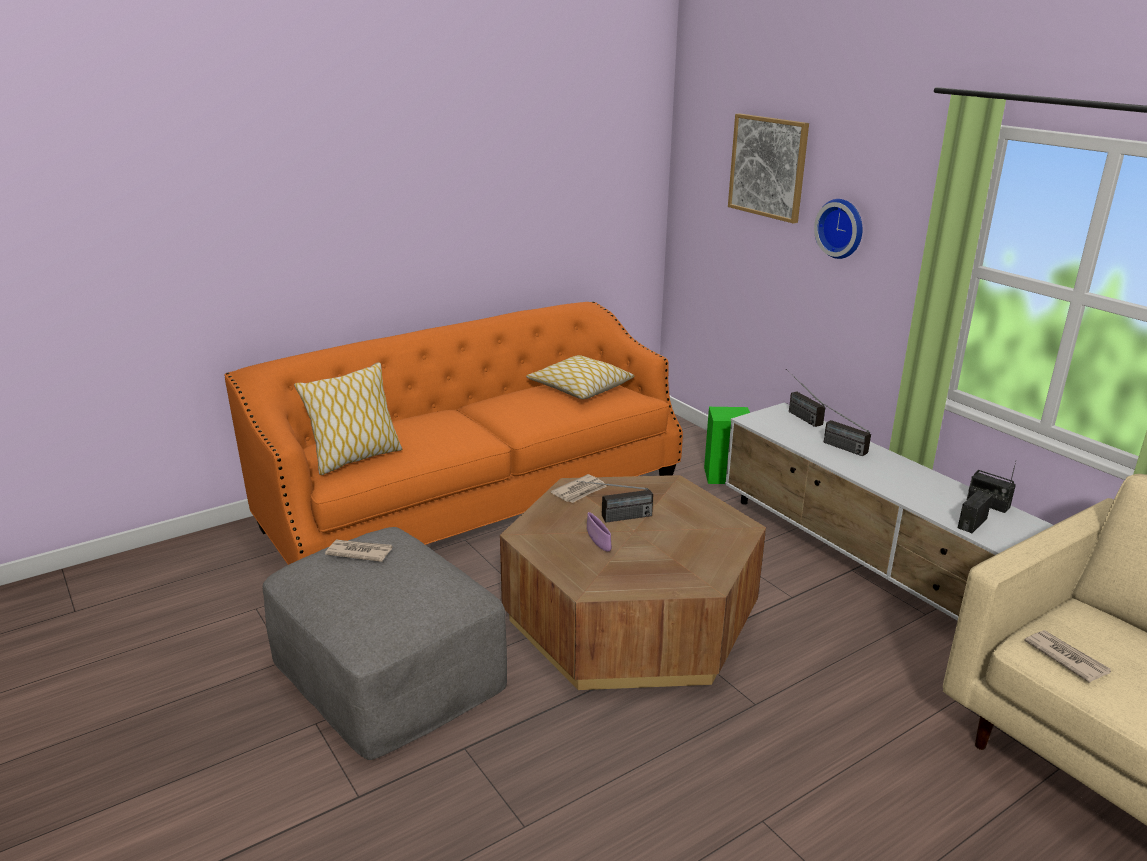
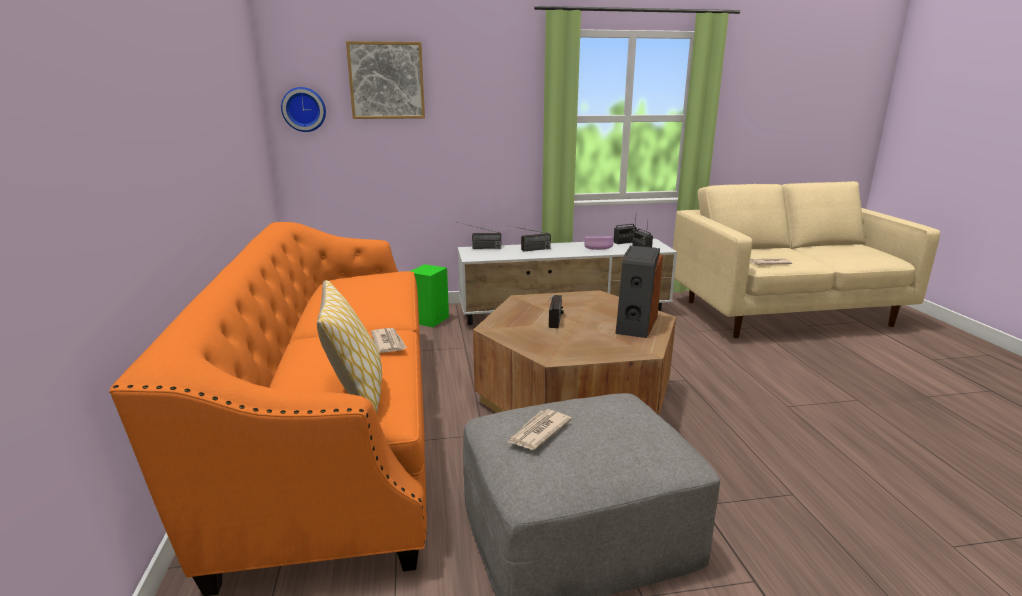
camera: 65 degrees left, 5 degrees down
pillow [526,355,634,399] -> none
newspaper [551,474,607,503] -> newspaper moved to [371,328,407,353]
purple bowl [587,512,611,552] -> purple bowl moved to [584,236,613,250]
wall clock [814,199,862,259] -> wall clock moved to [281,87,326,132]
none -> speaker [616,246,663,338]

